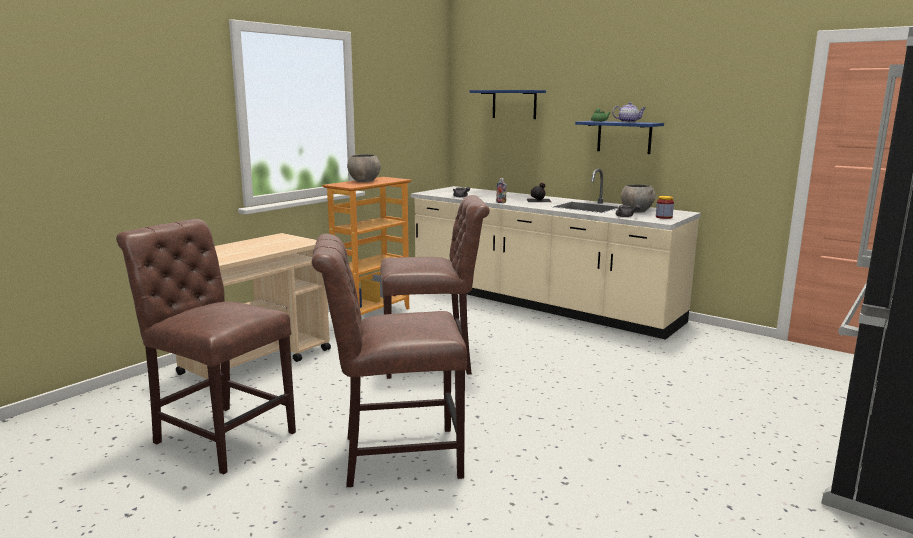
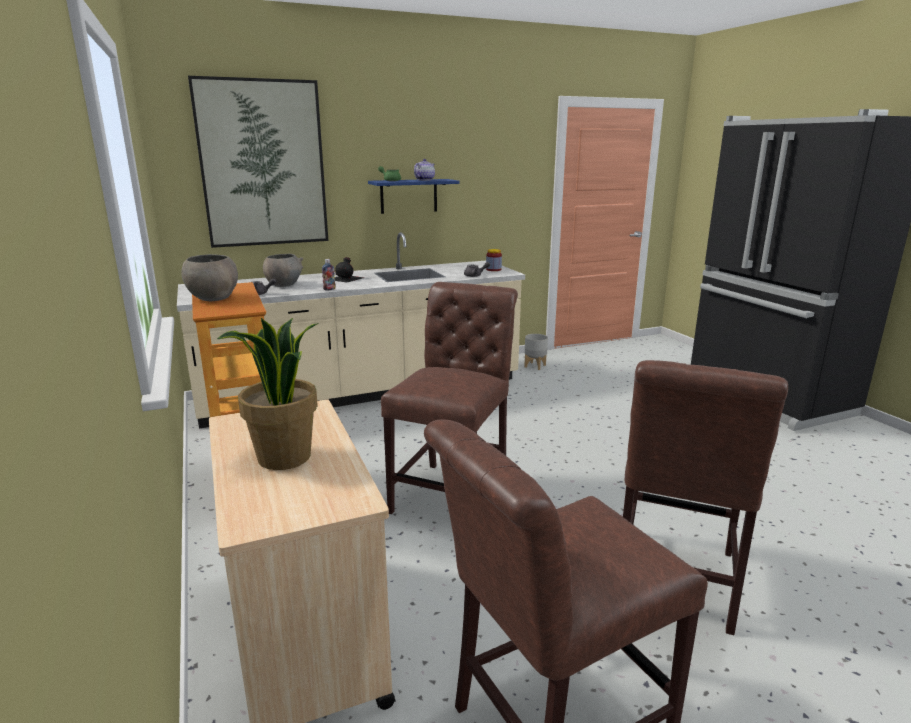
camera: 60 degrees left, 5 degrees up
blue shelf [469,90,546,119] -> picture [188,76,328,248]
grey bowl [621,184,656,213] -> grey bowl moved to [263,253,303,287]
none -> potted plant [217,318,319,470]
none -> grey planter [524,334,548,370]

